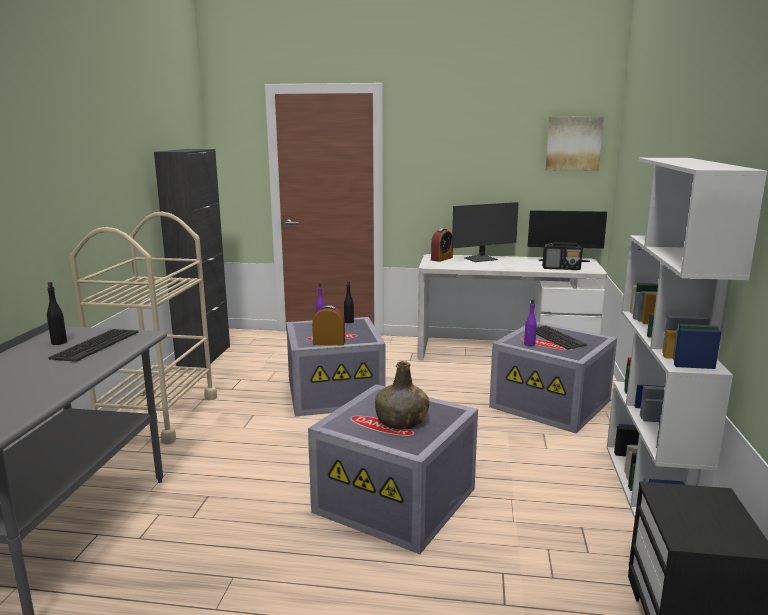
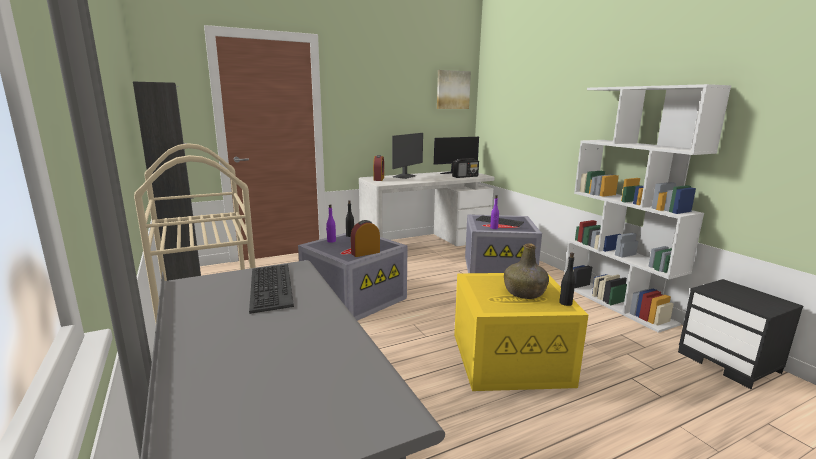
camera: 35 degrees left, 0 degrees up
black bottle [47,282,67,345] -> black bottle moved to [559,252,575,306]
grey storage box [308,384,478,554] -> yellow storage box [454,273,588,391]

